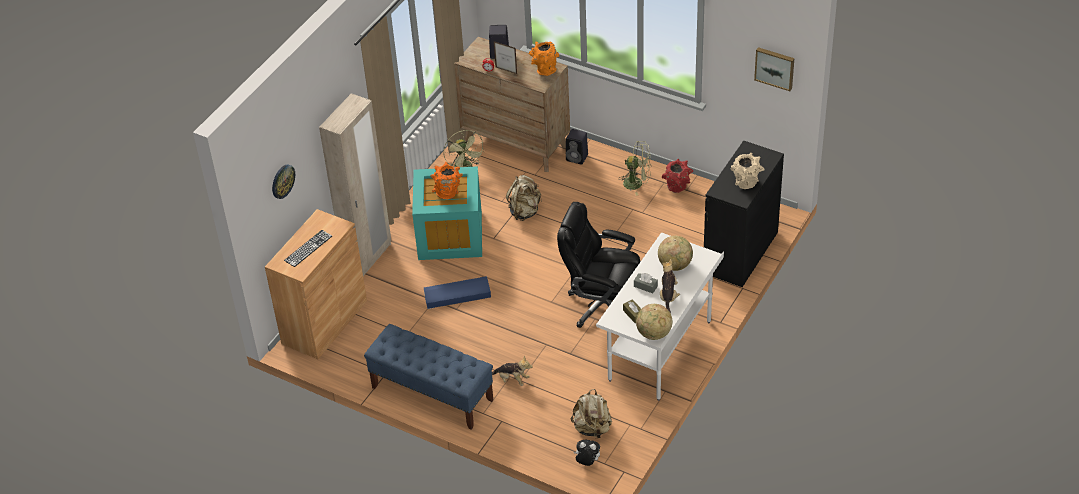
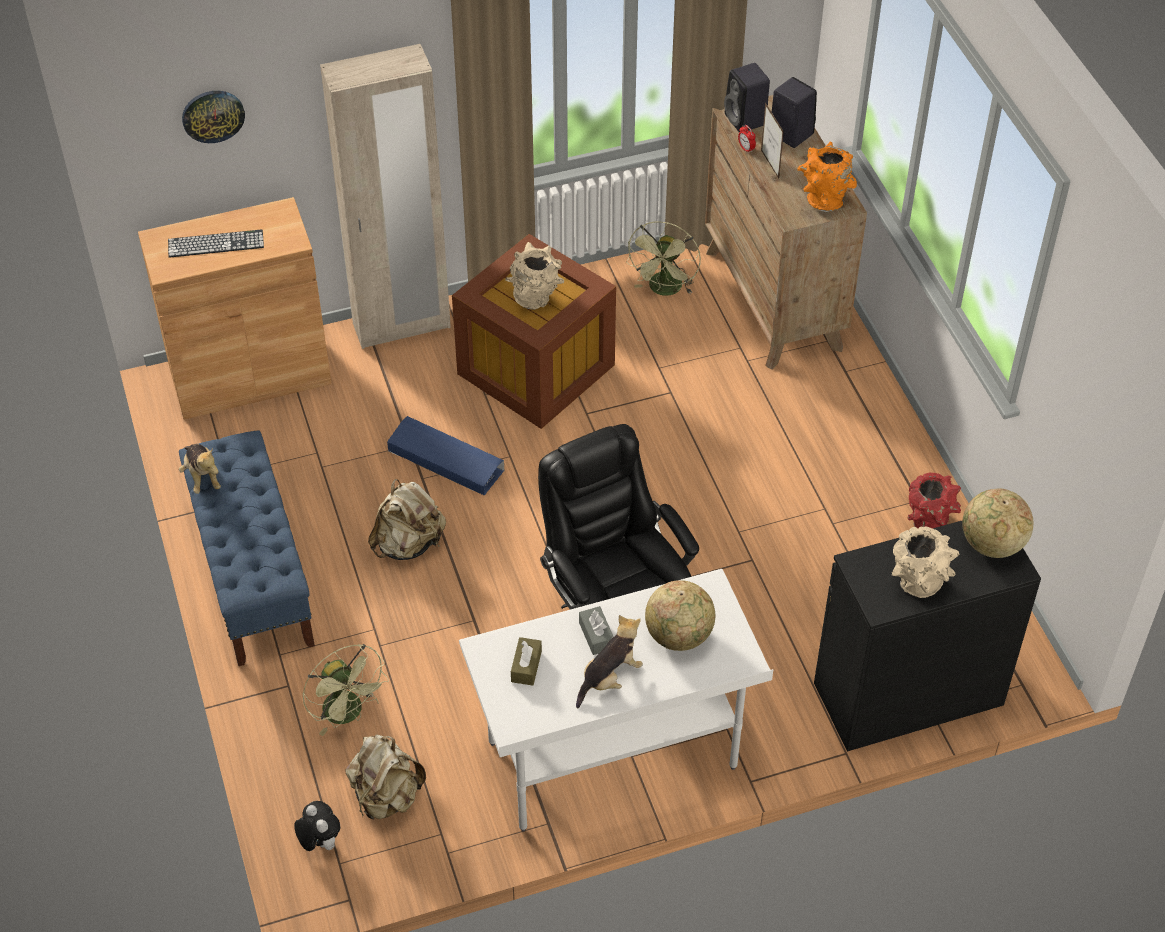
camera: 40 degrees right, 5 degrees up
turquoise storage box [412,166,482,260] -> brown storage box [452,234,616,429]
orange vase [430,162,463,199] -> beige vase [505,242,564,310]
plush toy [492,355,533,386] -> plush toy moved to [179,444,221,494]
beige backpack [506,175,542,221] -> beige backpack moved to [368,479,446,560]
black speaker [566,129,588,165] -> black speaker moved to [724,63,770,132]
green fan [619,141,652,196] -> green fan moved to [302,644,389,736]
globe [636,304,673,340] -> globe moved to [962,489,1033,558]
picture [754,47,795,91] -> none

